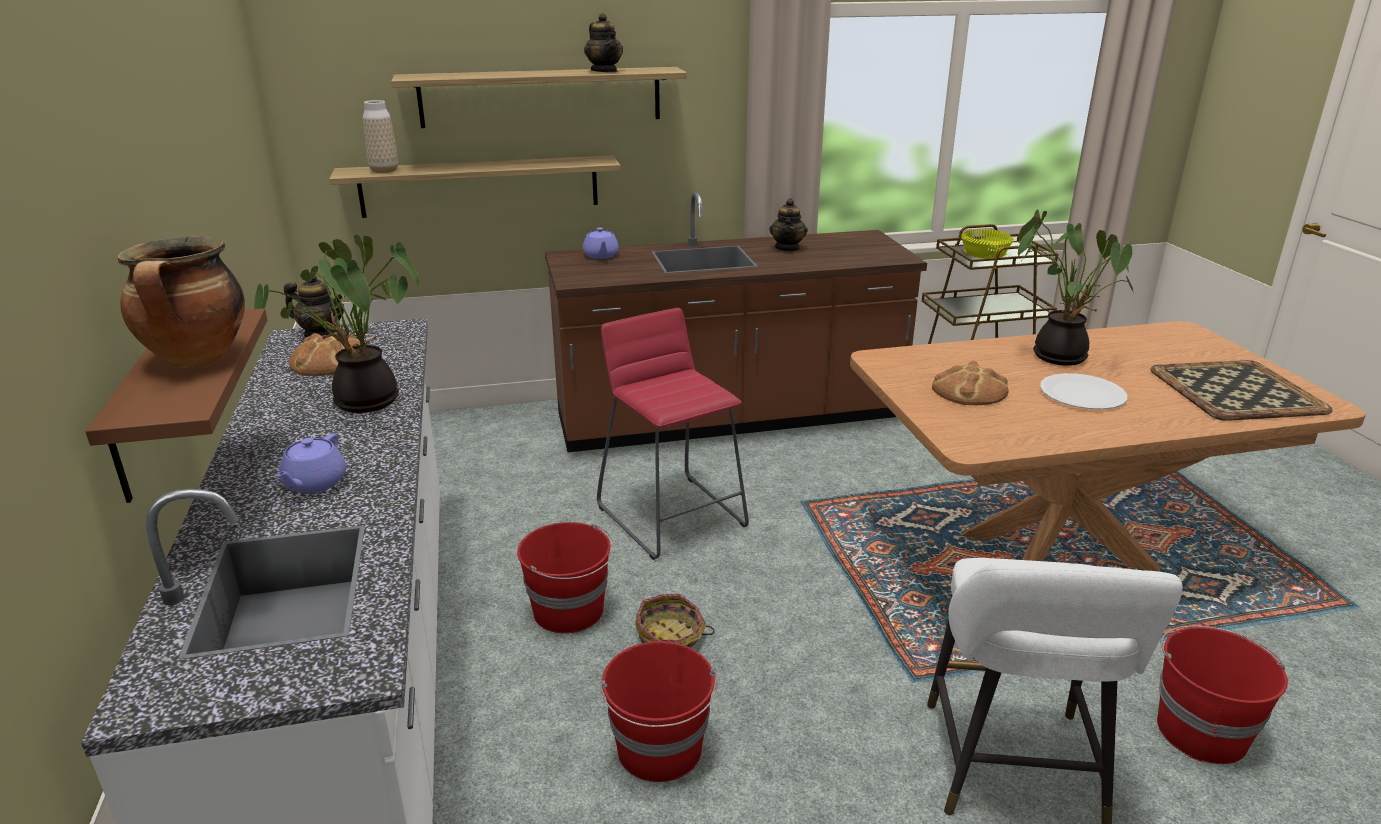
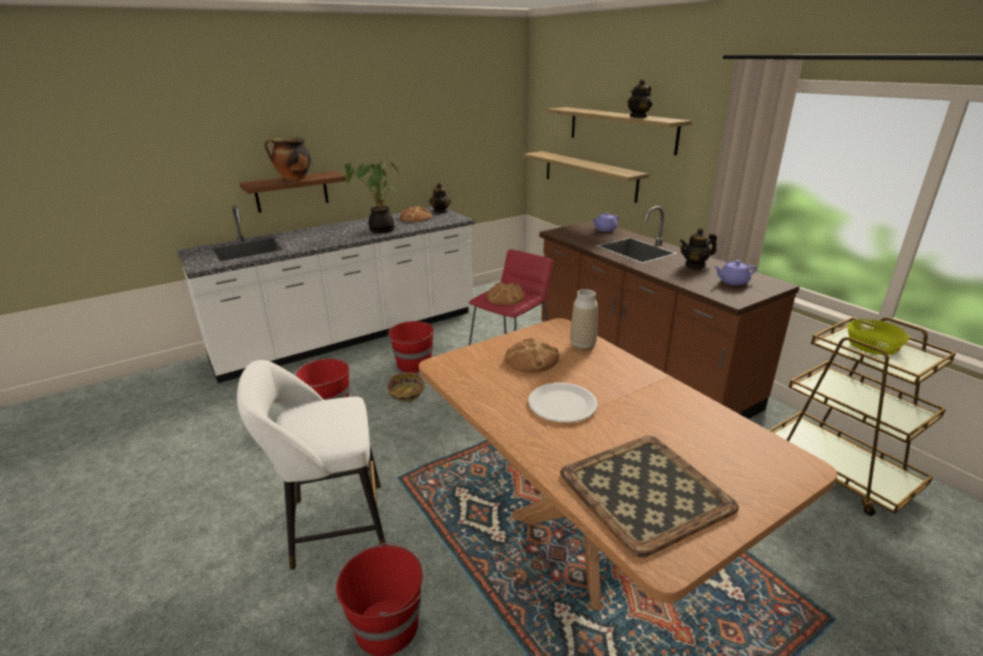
camera: 70 degrees right, 0 degrees up
purple teapot [277,434,346,494] -> purple teapot moved to [714,260,757,285]
vase [363,100,398,173] -> vase moved to [570,289,598,351]
potted plant [1018,209,1134,366] -> none
none -> bread [486,282,525,305]

